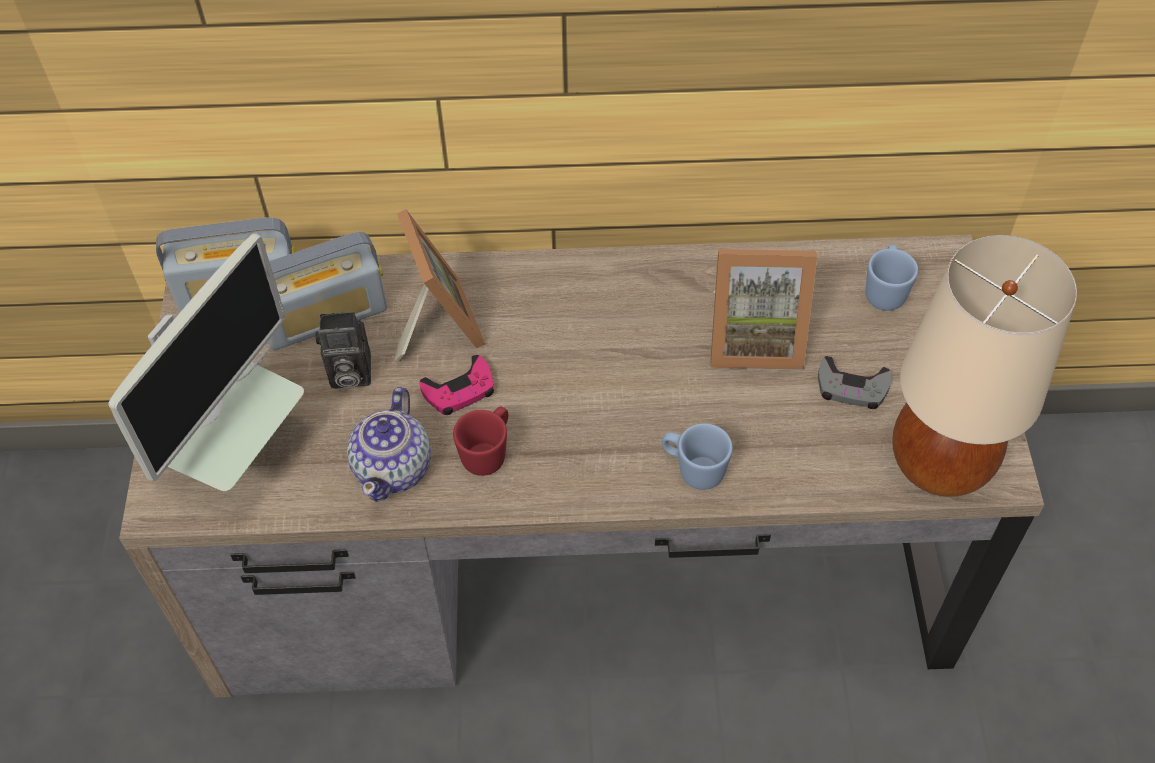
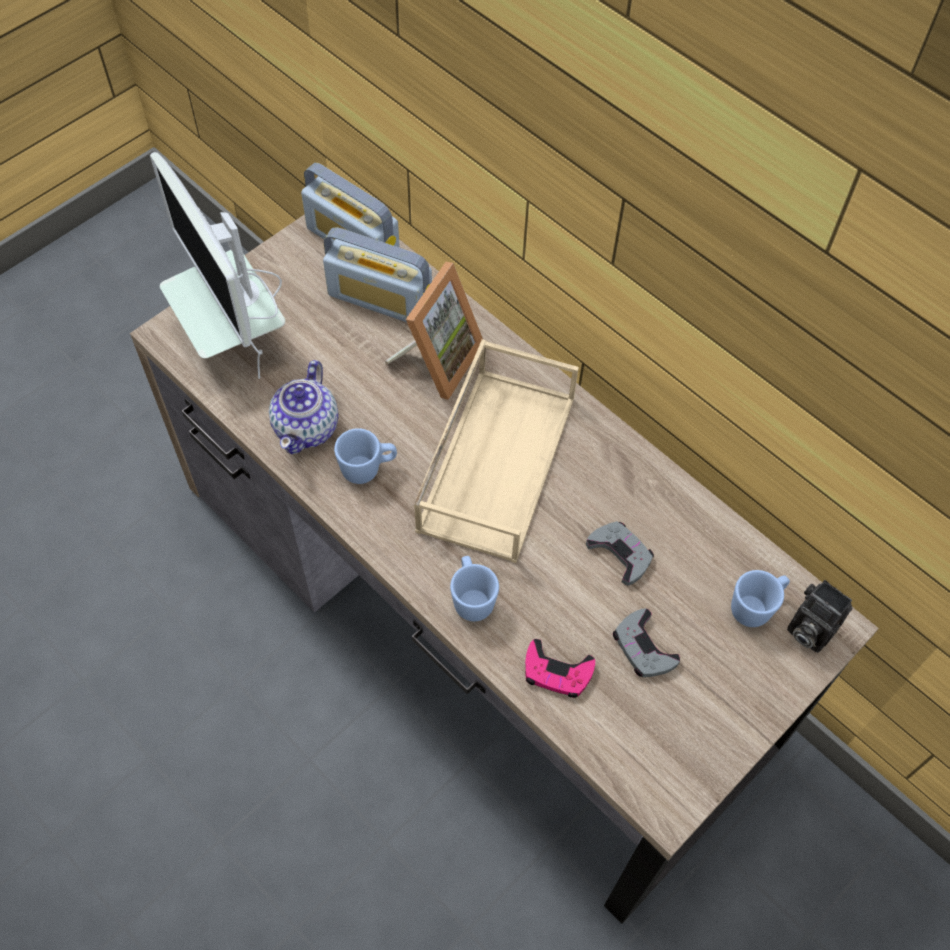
camera: 45 degrees right, 5 degrees up
monitor [108,233,304,491] -> monitor turned 75 degrees clockwise [150,152,285,379]
camera [315,311,371,389] -> camera moved to [787,580,852,653]
teapot [347,387,431,502] -> teapot turned 45 degrees counterclockwise [269,360,339,454]
pink game controller [419,355,494,415] -> pink game controller moved to [525,639,595,698]
red mug [453,407,508,476] -> blue mug [334,428,397,484]
picture frame [710,249,817,370] -> grey game controller [586,521,654,586]
beige table lamp [892,235,1077,497] -> none
none -> beige tray [414,339,579,563]

